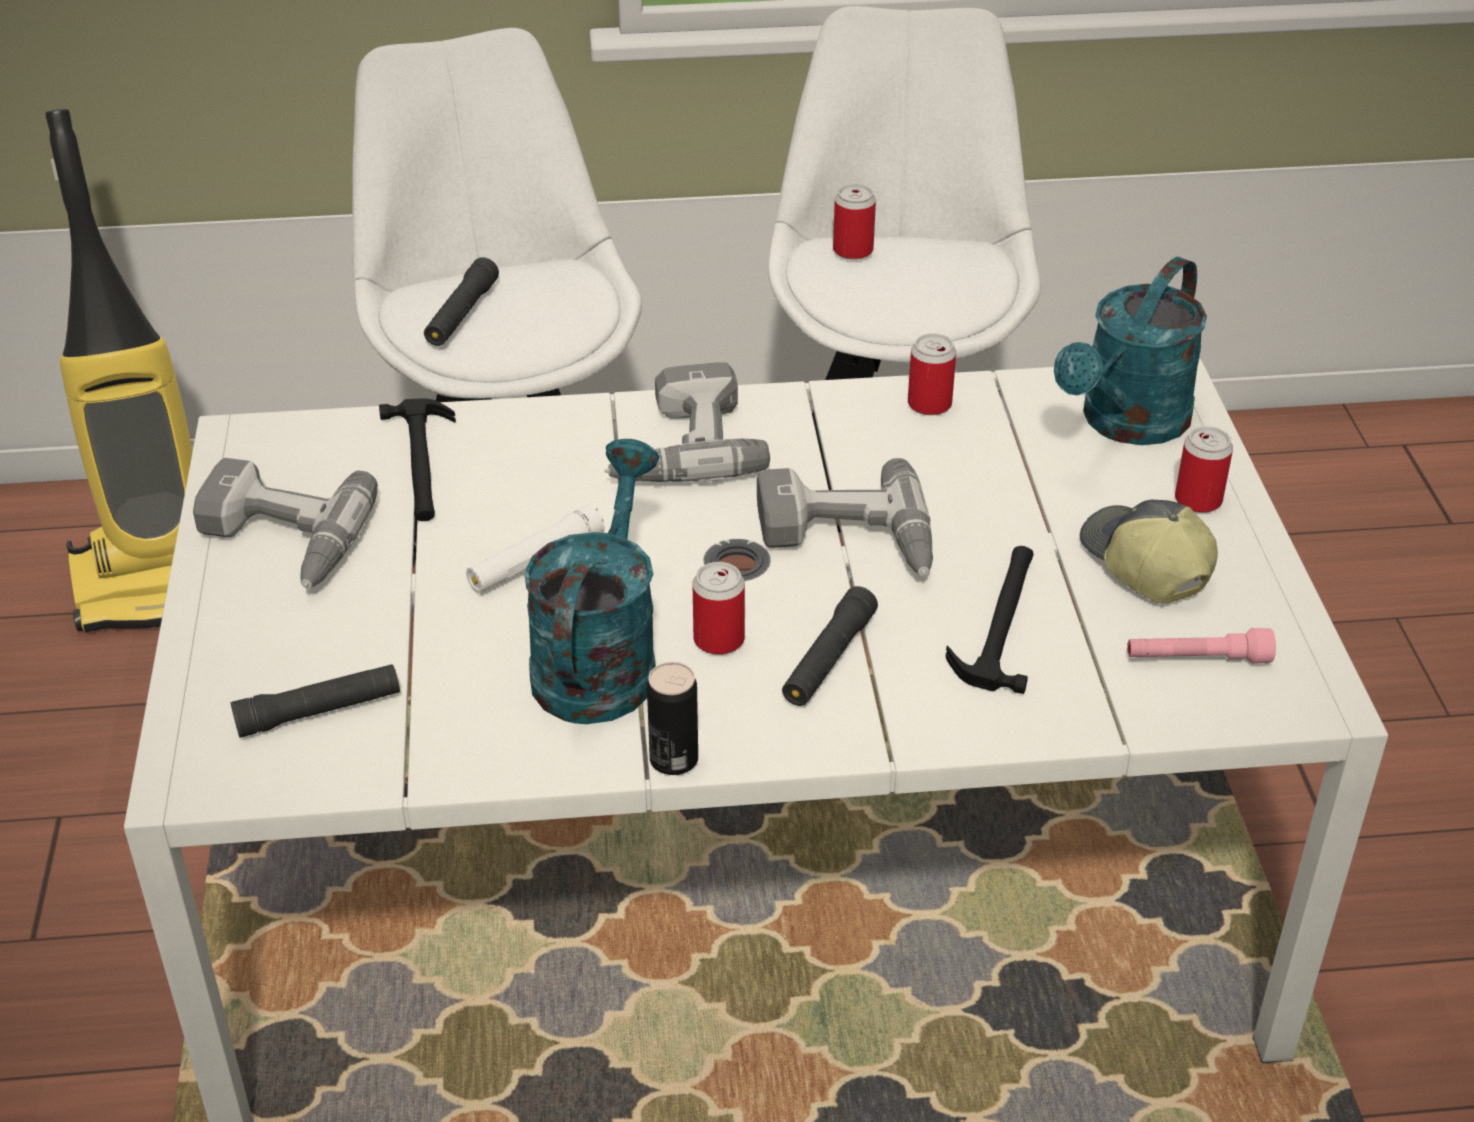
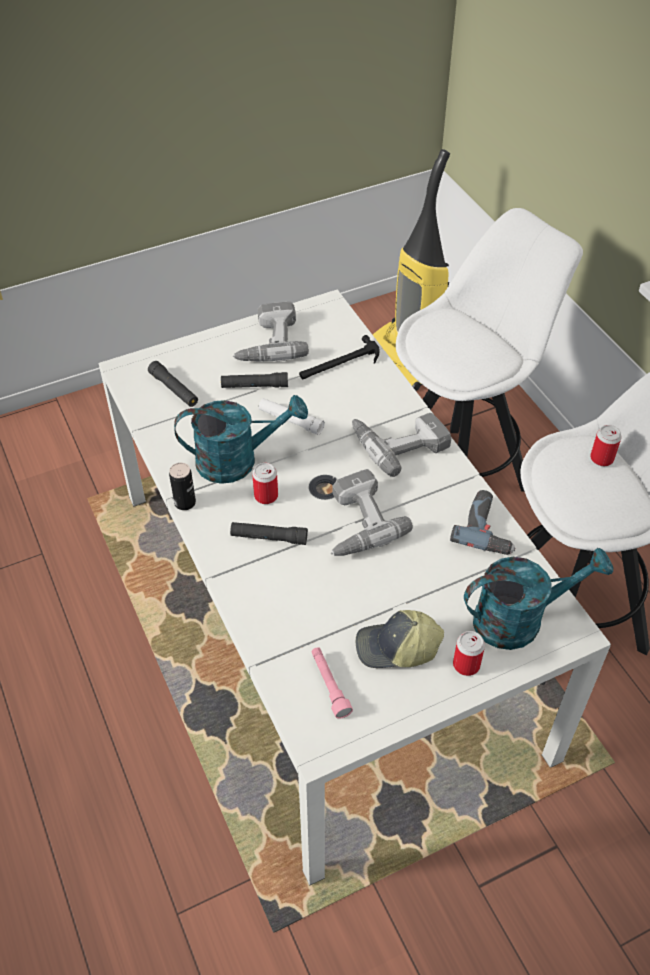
camera: 70 degrees right, 10 degrees up
black flashlight [424,257,499,346] -> black flashlight moved to [221,372,288,388]
can [908,333,956,415] -> power drill [450,490,515,555]
hammer [946,546,1034,694] -> none
turquoise watering can [1054,257,1207,445] -> turquoise watering can turned 150 degrees clockwise [464,548,613,650]
cap [1080,500,1218,604] -> cap turned 135 degrees counterclockwise [356,610,444,668]

